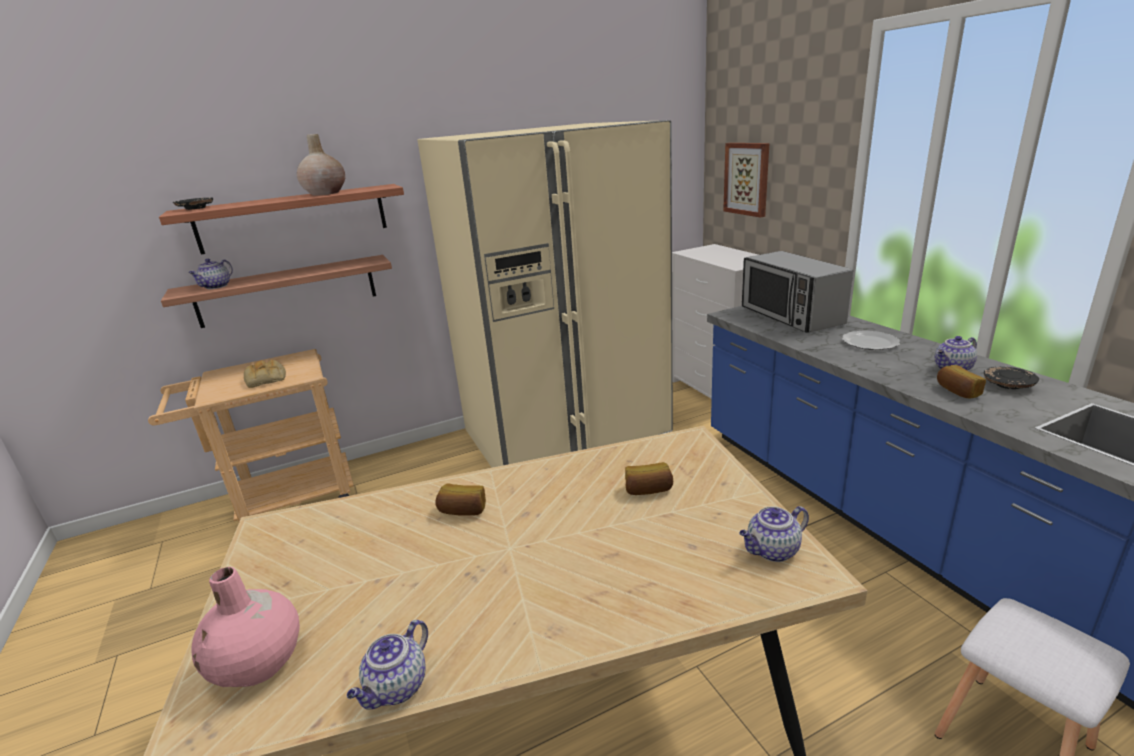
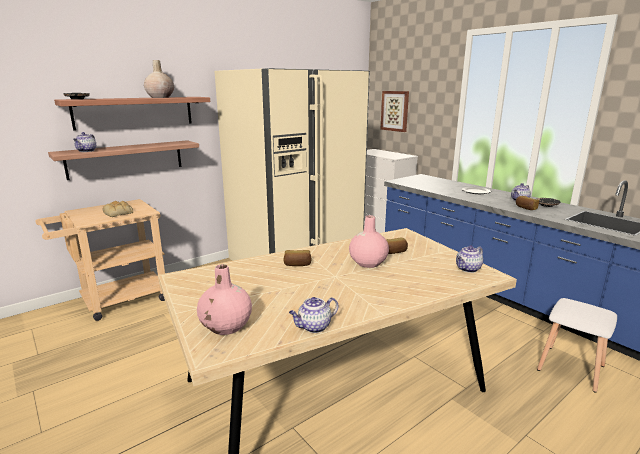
camera: 15 degrees left, 5 degrees down
teapot [347,620,428,710] -> teapot turned 45 degrees clockwise [289,297,338,333]
microwave [742,251,853,333] -> none
none -> pink vase [349,215,389,268]

